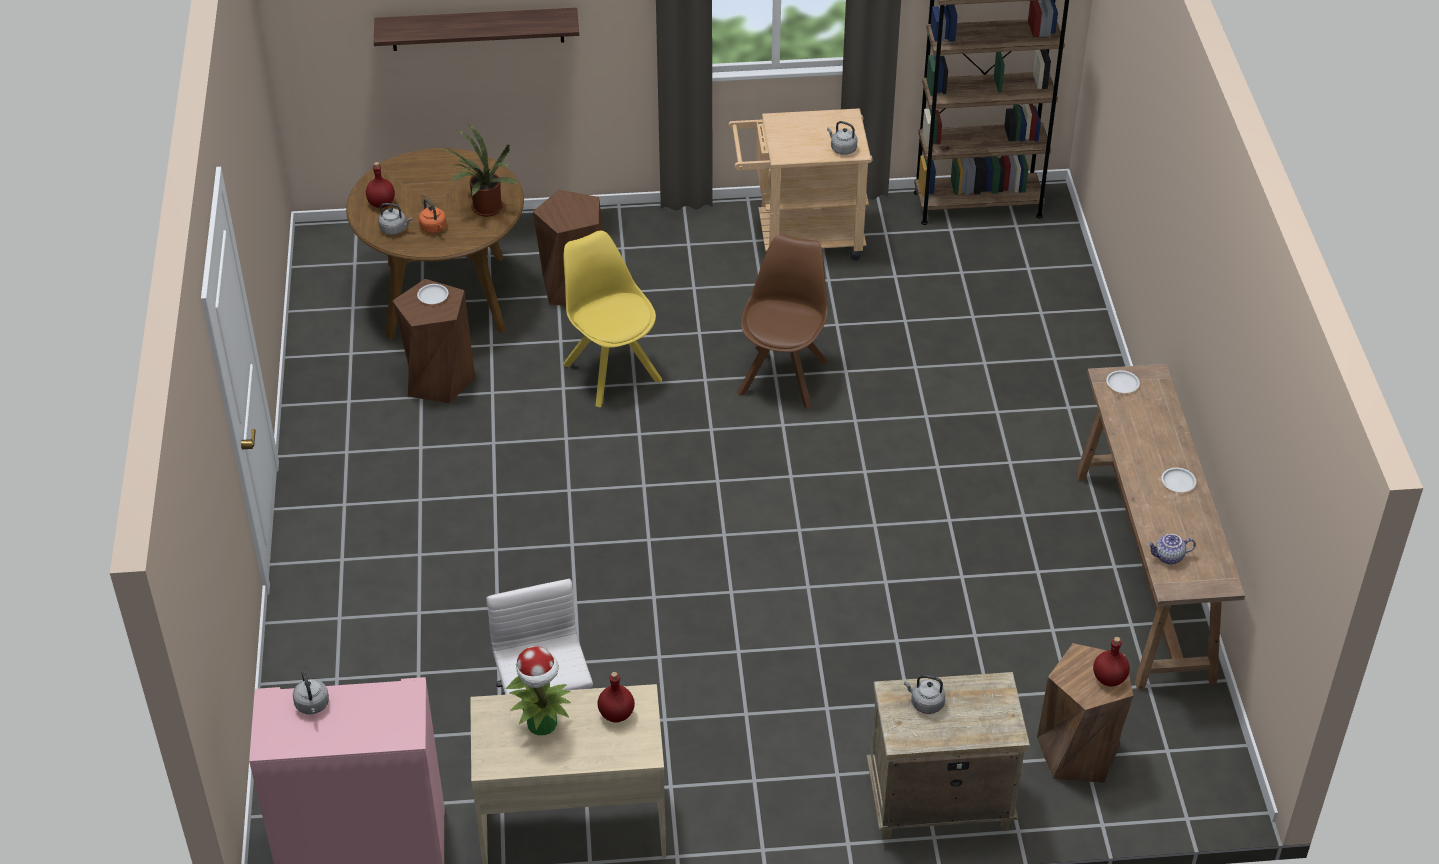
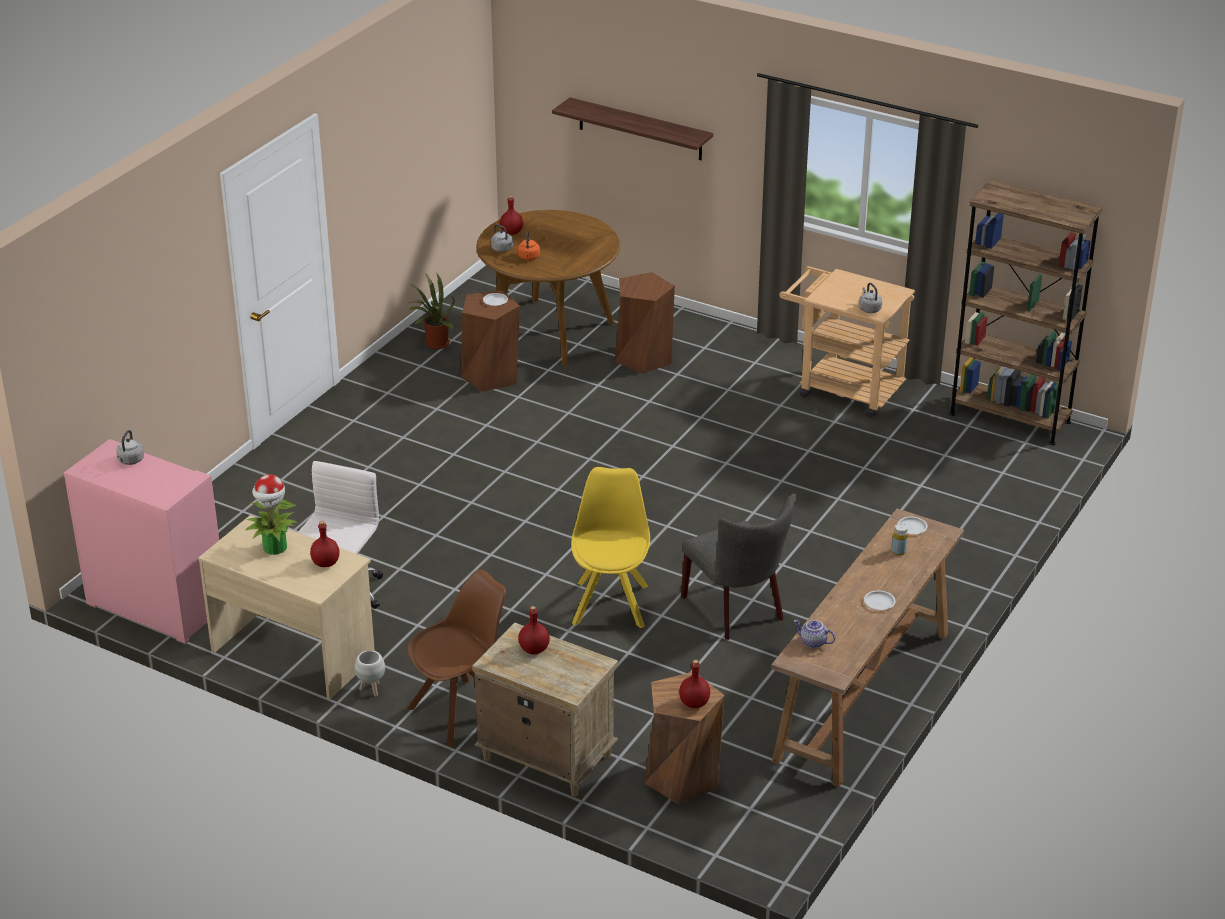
camera: 35 degrees right, 10 degrees down
potted plant [444,124,519,217] -> potted plant moved to [407,272,455,349]
yellow chair [563,231,662,408] -> yellow chair moved to [571,467,650,629]
brown chair [737,235,828,409] -> brown chair moved to [407,570,506,746]
grey kettle [904,675,946,714] -> red bottle [518,606,550,654]
none -> white planter [355,650,385,696]
none -> grey chair [681,494,796,640]
none -> yellow bottle [892,524,908,555]

